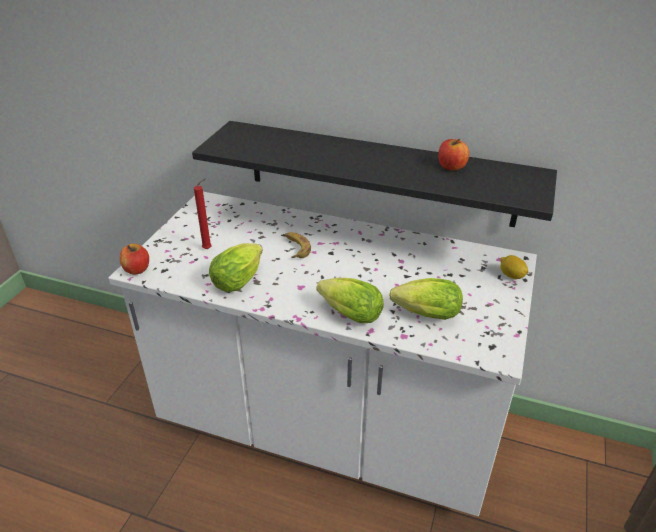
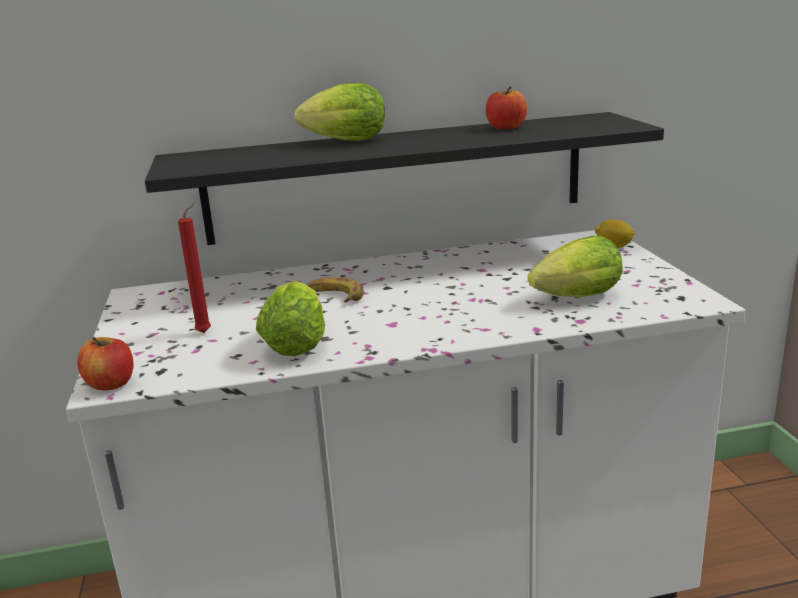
camera: 30 degrees left, 15 degrees down
lettuce [316,278,384,323] -> lettuce moved to [294,83,385,141]

